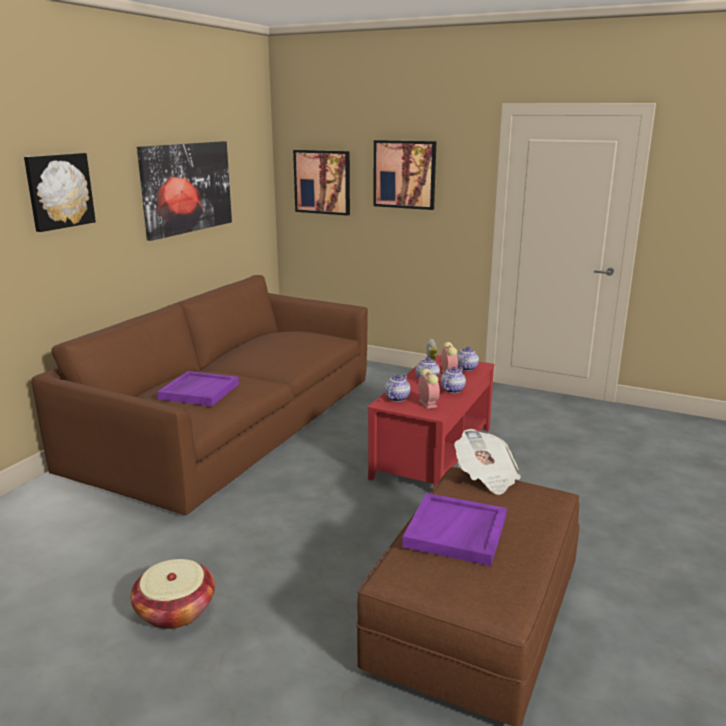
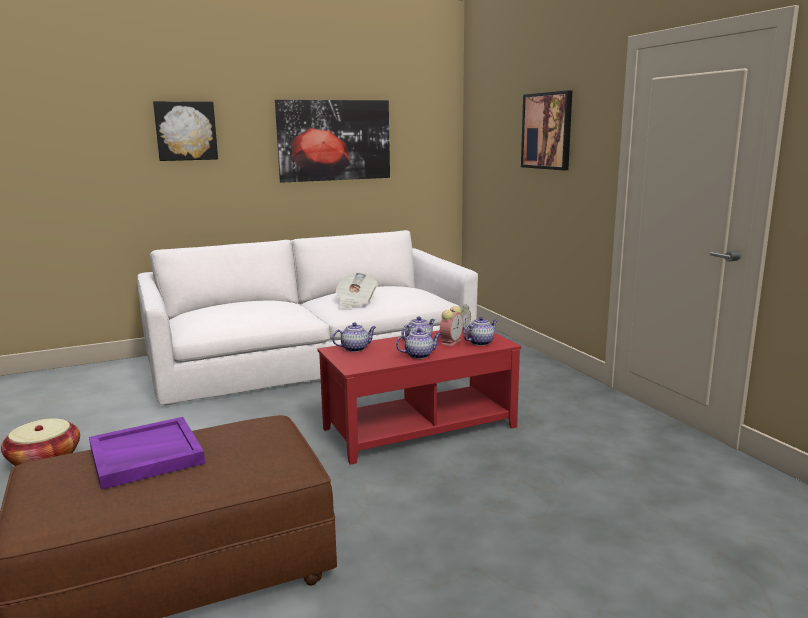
camera: 40 degrees right, 5 degrees down
brown sofa [32,275,368,515] -> white sofa [137,230,478,405]
purple tray [157,371,239,406] -> none
picture [293,150,350,216] -> none
alarm clock [418,369,440,409] -> none
newspaper [454,429,521,495] -> newspaper moved to [335,273,378,308]

